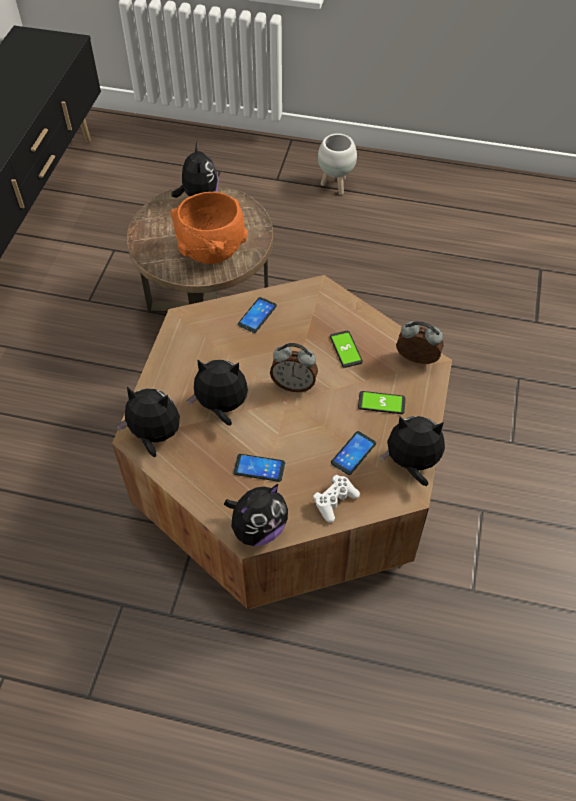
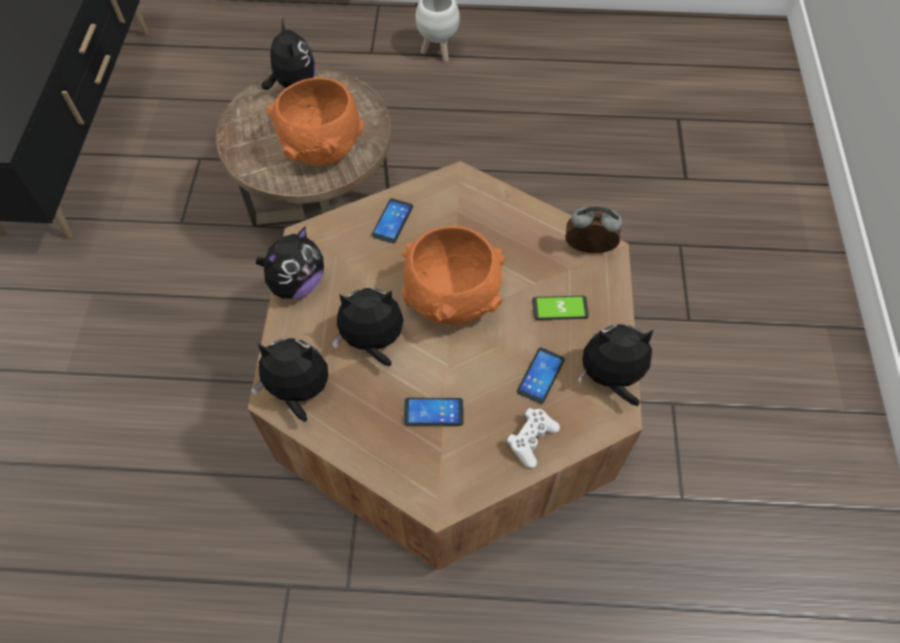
camera: 10 degrees left, 5 degrees up
plush toy [224,484,288,546] -> plush toy moved to [256,226,324,299]
alarm clock [270,343,318,392] -> orange bowl [402,226,505,325]
phone [330,331,363,368] -> none

